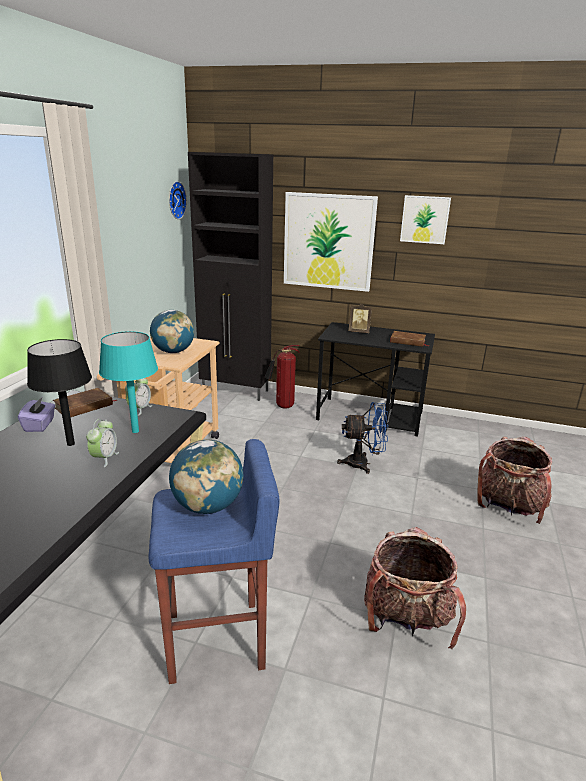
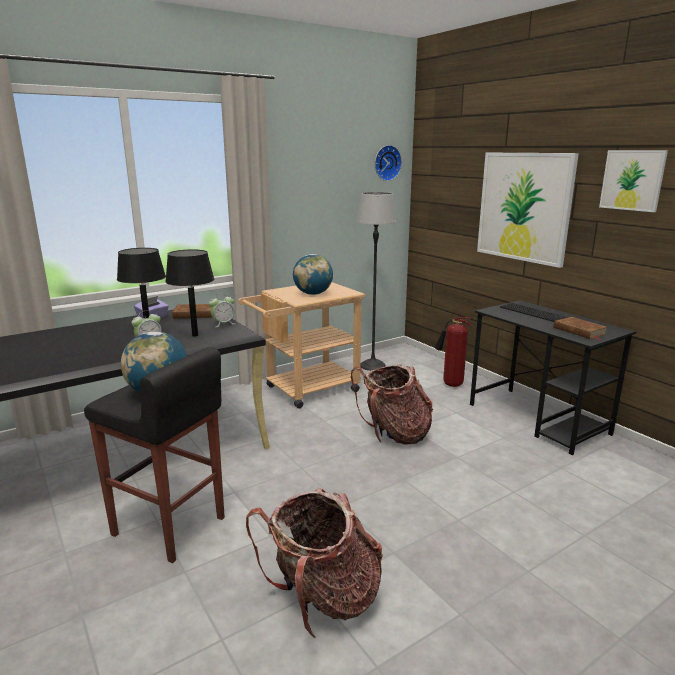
camera: 40 degrees right, 5 degrees down
turquoise table lamp [99,331,158,433] -> black table lamp [165,250,214,337]
blue stool [149,439,280,684] -> black stool [84,347,225,563]
black cabinet [188,152,273,401] -> none
blue fan [337,402,389,474] -> none
picture frame [349,303,372,333] -> keyboard [500,303,568,322]
backpack [477,437,552,524] -> backpack moved to [351,364,433,445]
none -> floor lamp [356,192,396,371]

